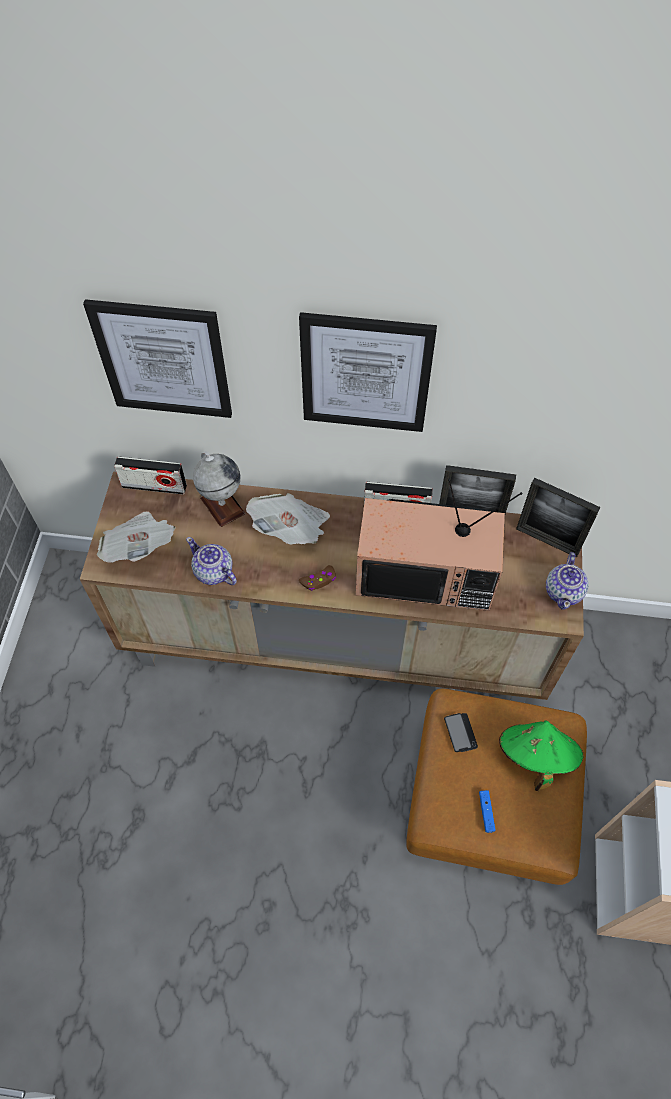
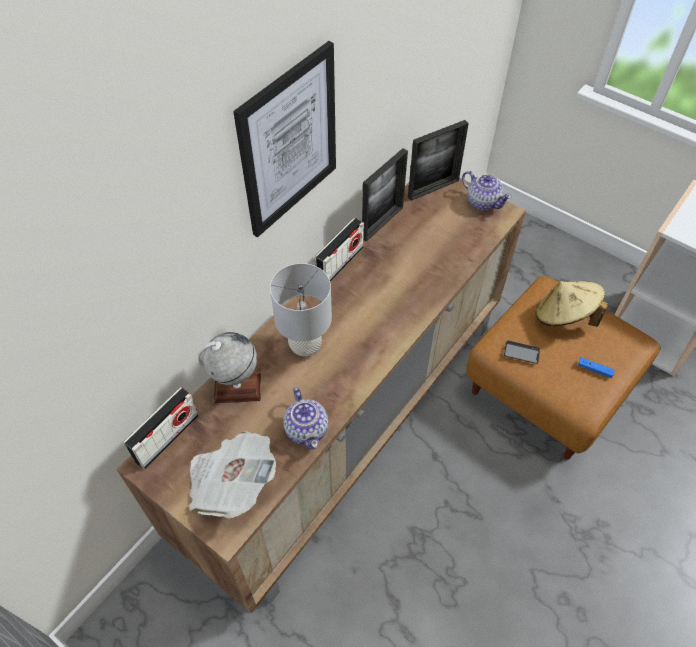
camera: 60 degrees left, 5 degrees down
picture [83,299,232,418] -> none
teapot [186,537,237,585] -> teapot turned 90 degrees counterclockwise [283,387,329,450]
newspaper [246,493,330,545] -> grey table lamp [270,263,332,357]
brown game controller [299,565,336,591] -> none
television [356,479,522,611] -> none
green hat [499,721,584,791] -> beige hat [535,281,608,327]

